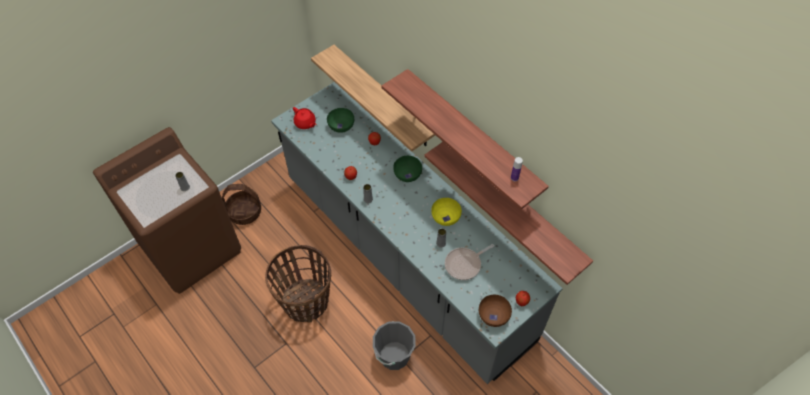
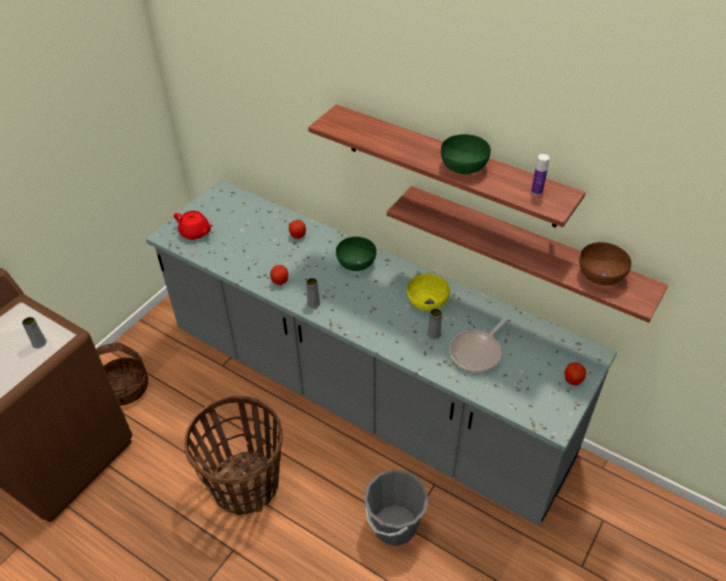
camera: 15 degrees left, 10 degrees down
shelf [311,45,435,152] -> none
green bowl [327,108,354,133] -> green bowl moved to [441,134,491,174]
brown bowl [479,295,512,327] -> brown bowl moved to [579,242,632,285]

